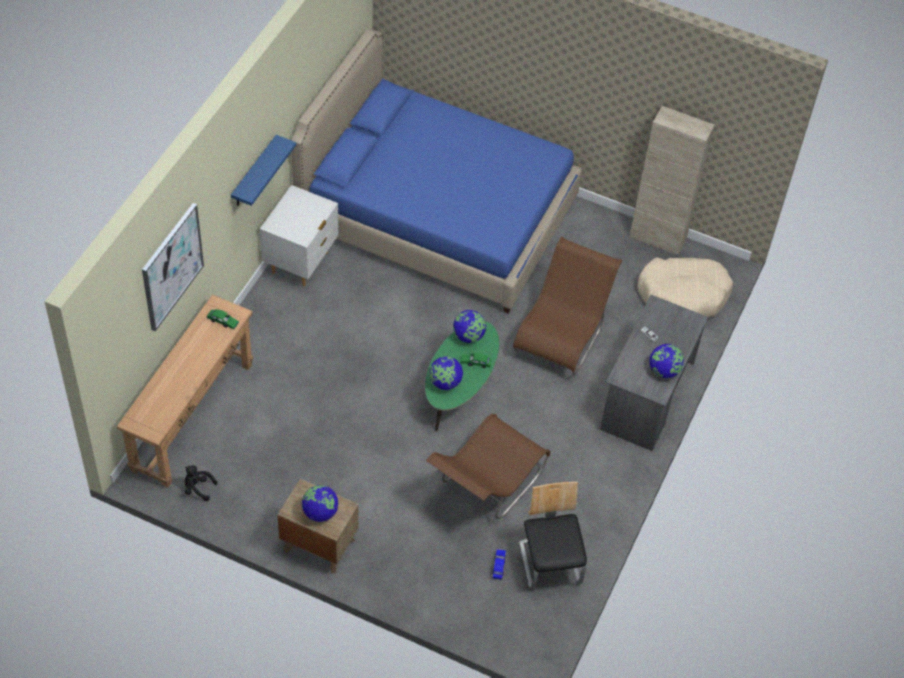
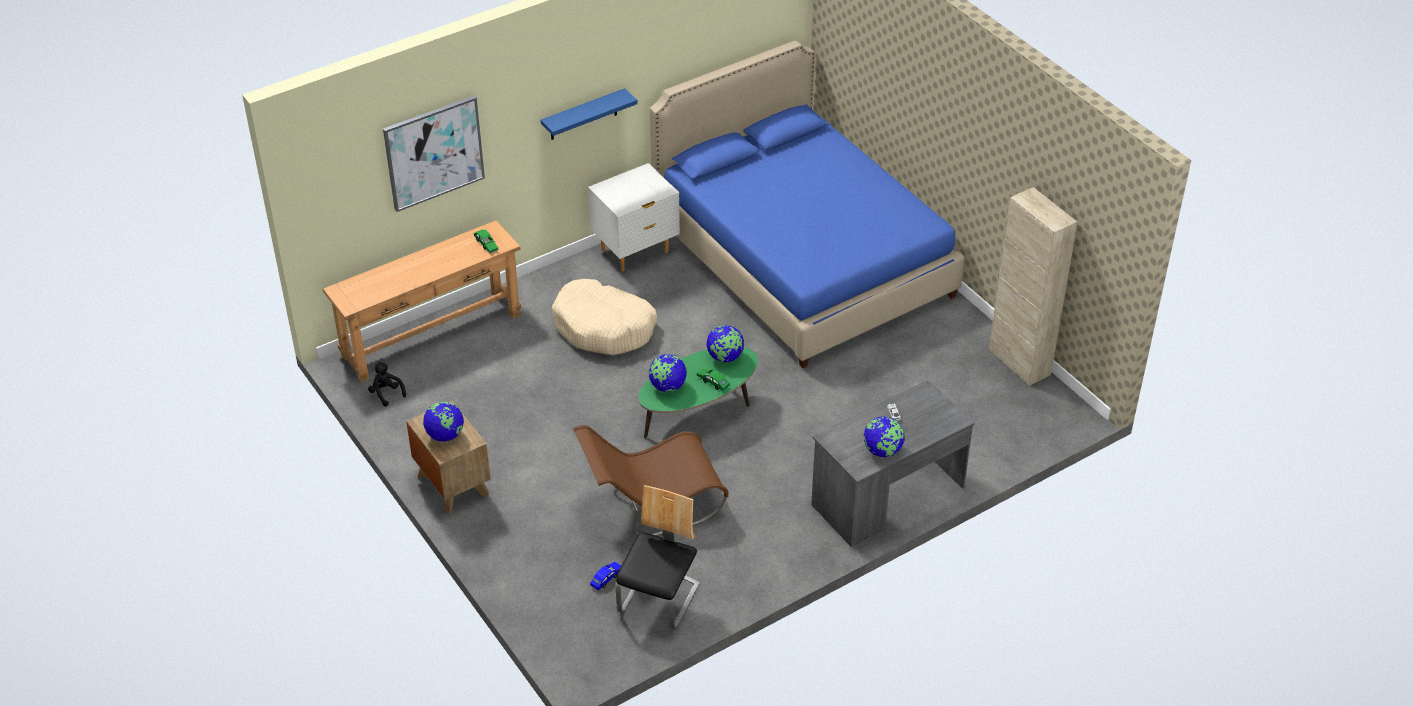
camera: 35 degrees right, 10 degrees down
brown chair [513,237,622,375] -> none
beige dog bed [637,257,733,318] -> beige dog bed moved to [552,279,657,355]

